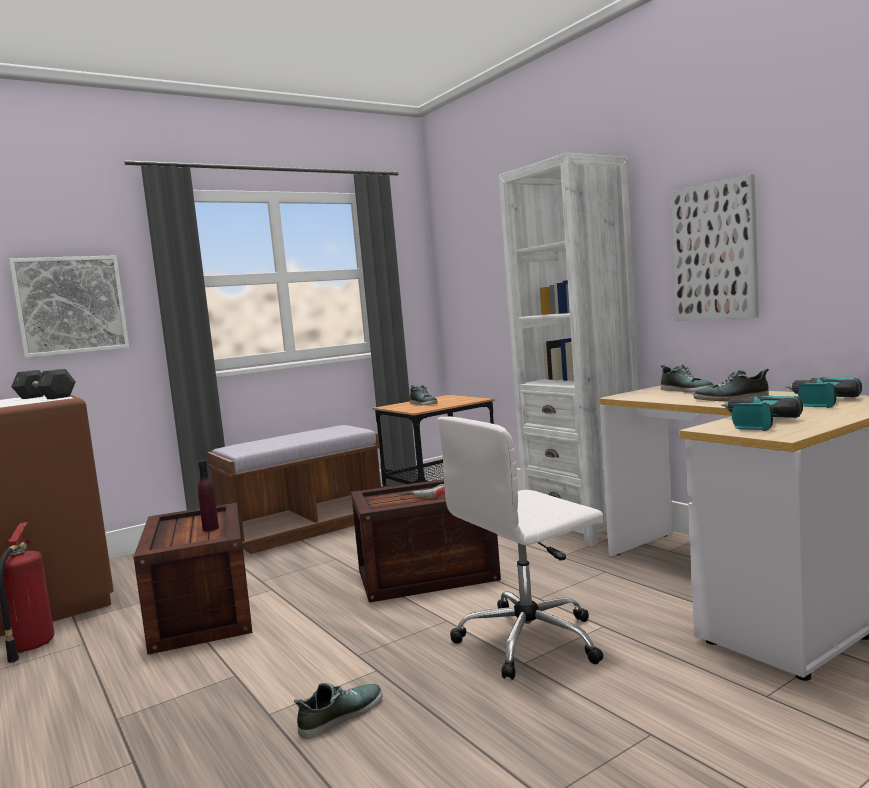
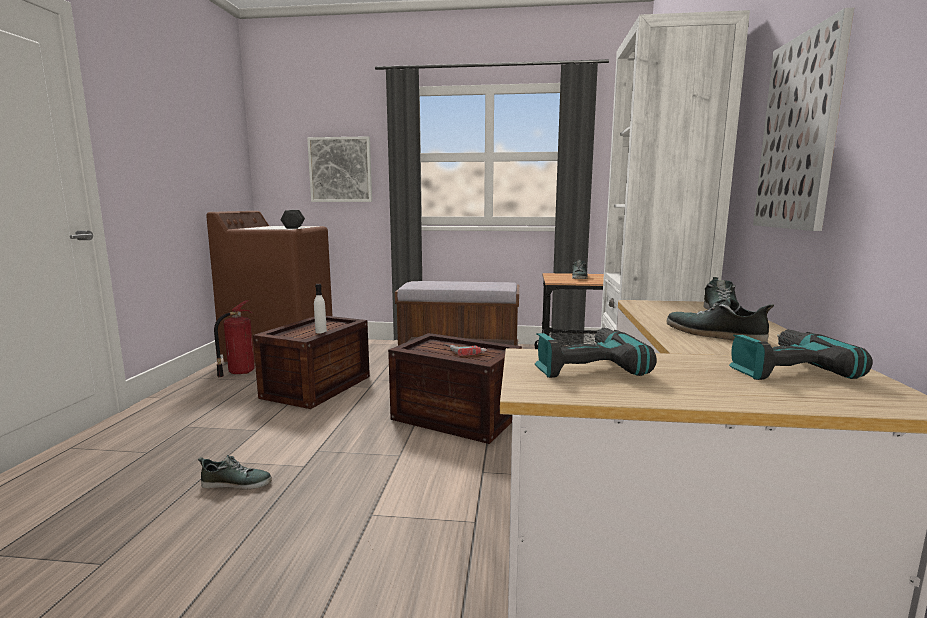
camera: 40 degrees right, 5 degrees up
purple bottle [198,460,219,531] -> white bottle [314,284,327,334]
white office chair [437,416,604,680] -> none

